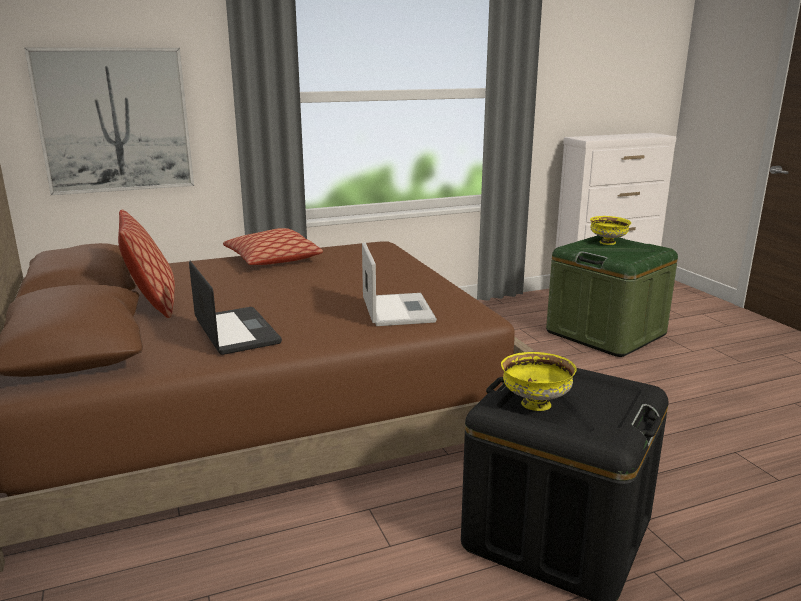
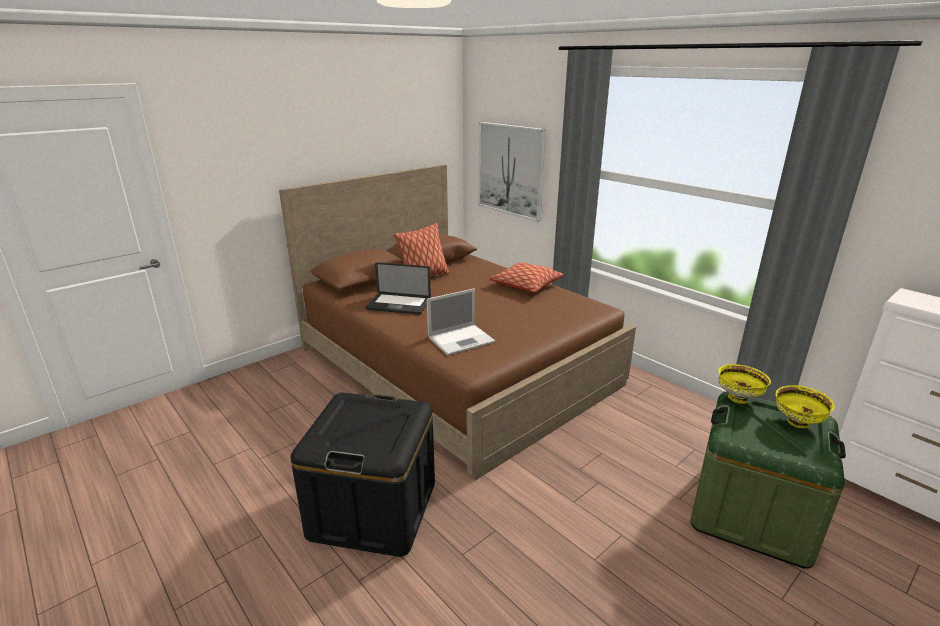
camera: 70 degrees right, 5 degrees up
laptop [189,261,282,355] -> laptop turned 60 degrees clockwise [366,262,431,315]
yellow bowl [501,352,577,411] -> yellow bowl moved to [718,364,771,404]

